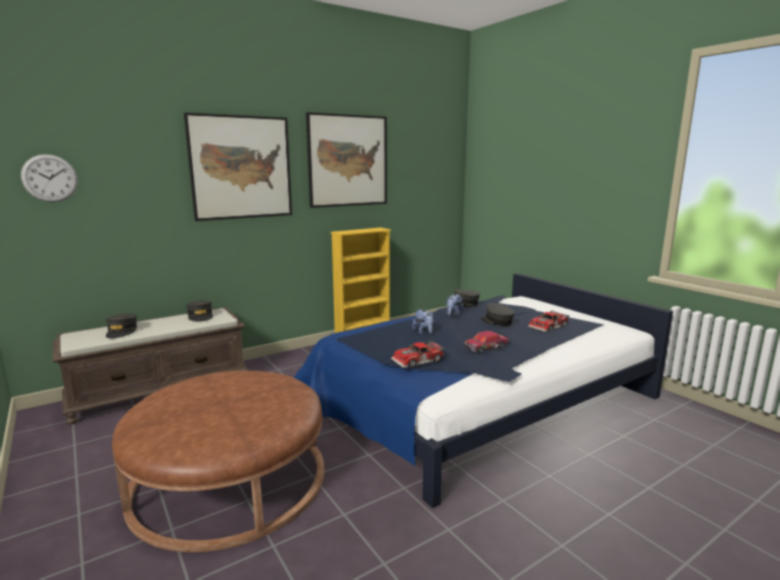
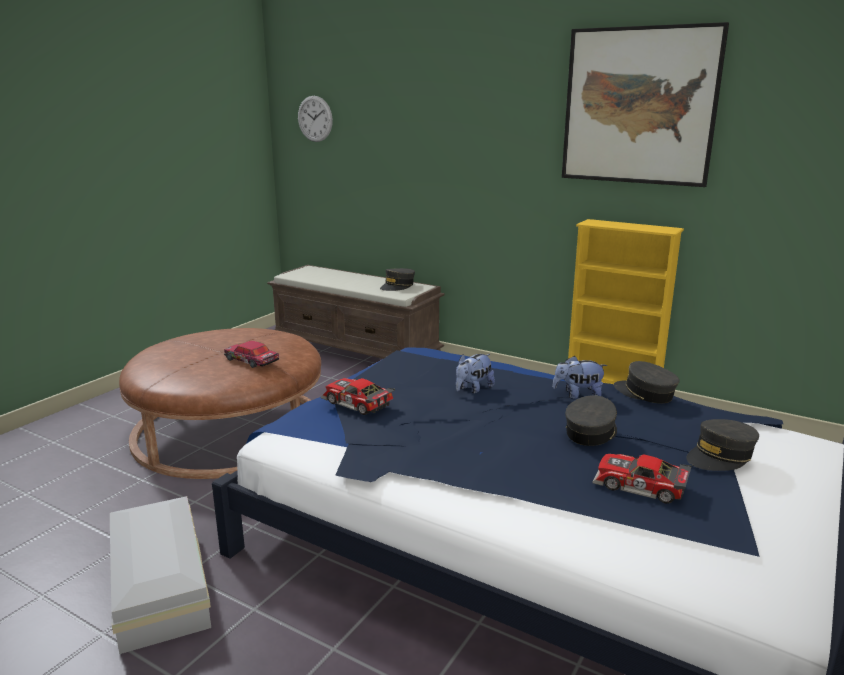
camera: 65 degrees right, 5 degrees up
grey cap [106,313,137,338] -> grey cap moved to [687,419,759,471]
picture [184,113,292,221] -> none
toy car [464,331,509,353] -> toy car moved to [224,341,279,368]
none -> white storage box [110,496,211,654]

